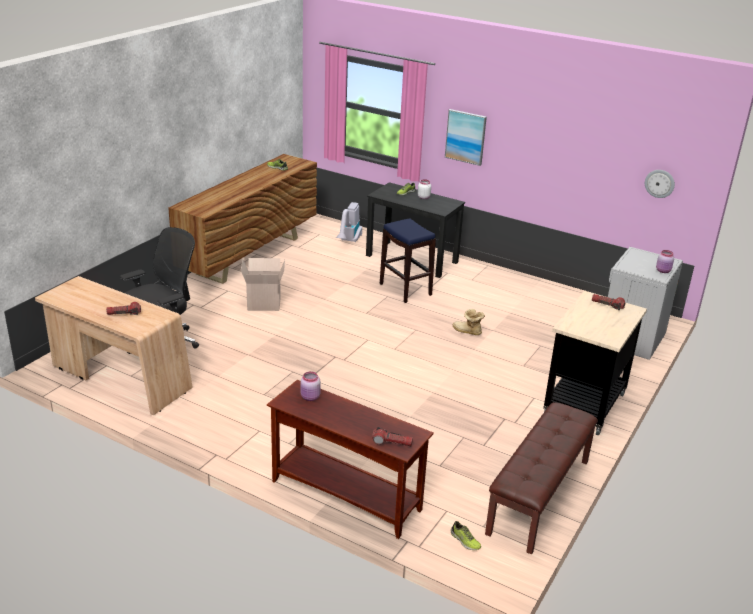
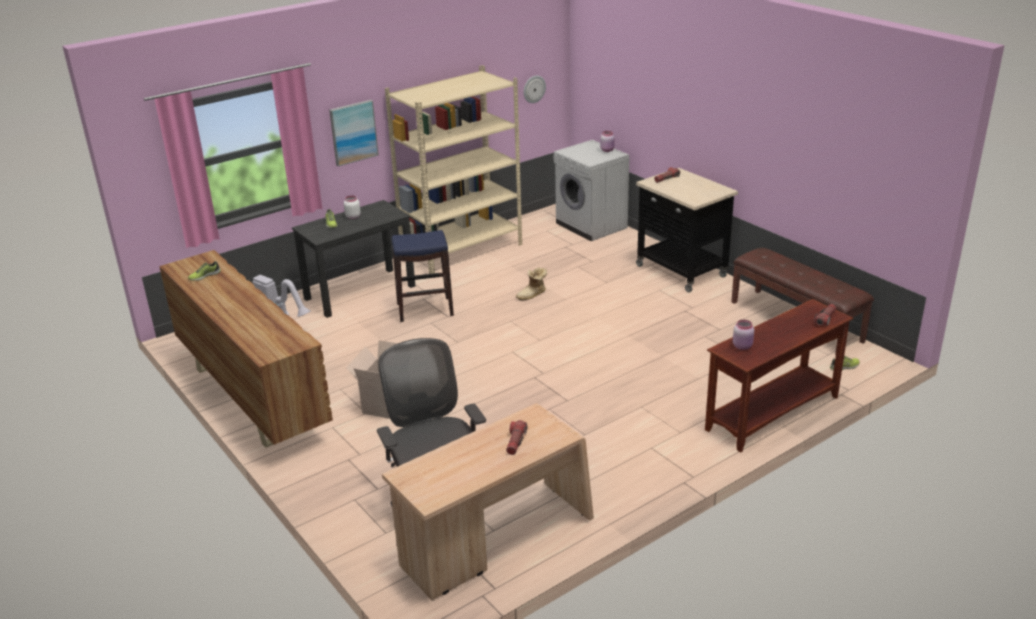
camera: 65 degrees left, 0 degrees up
none -> beige bookcase [385,65,522,274]

